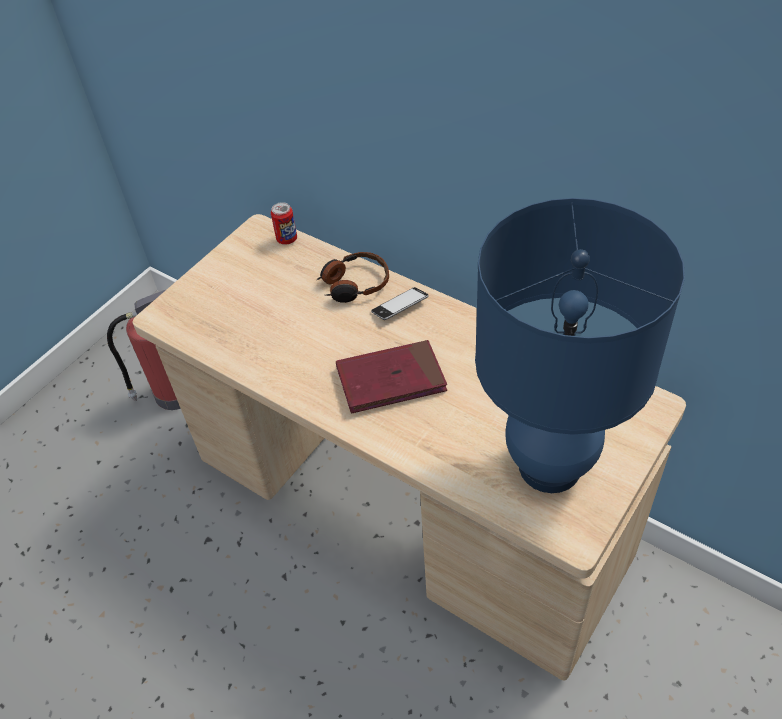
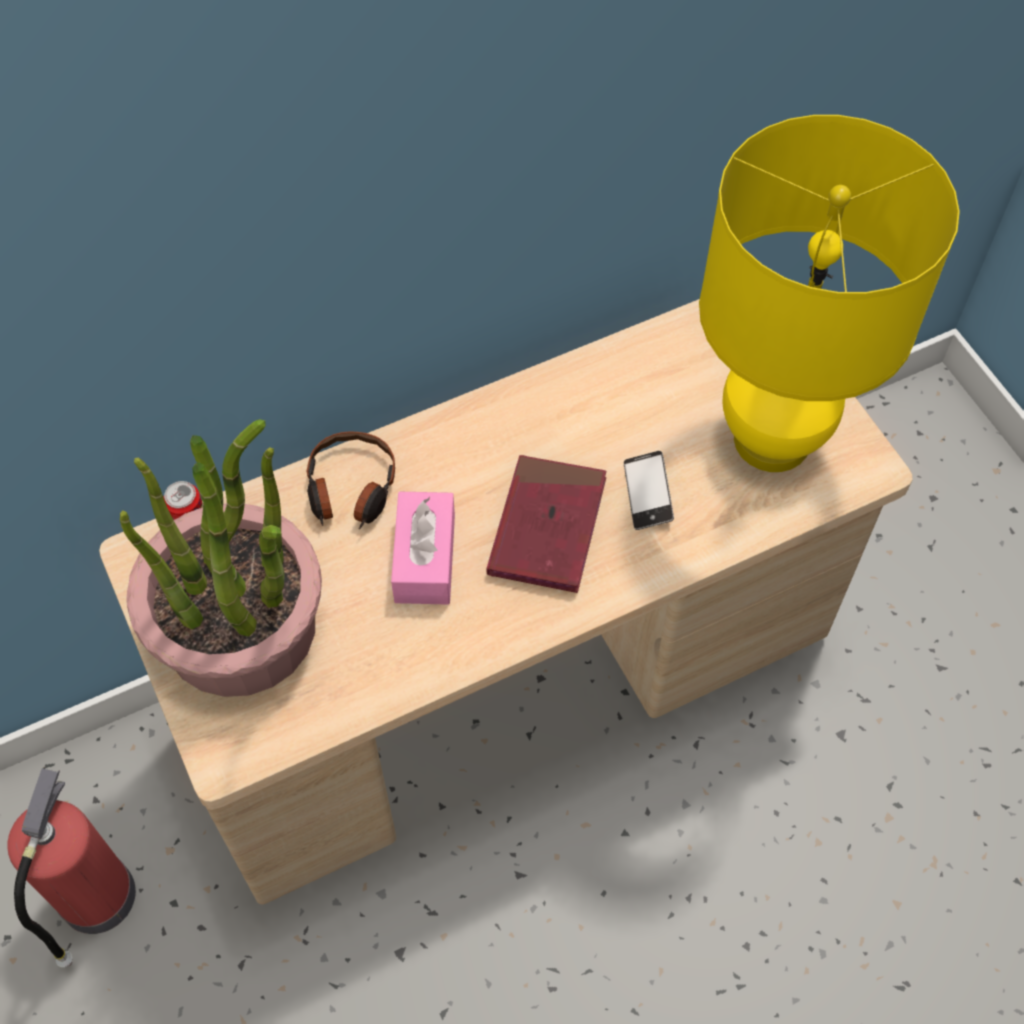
camera: 65 degrees left, 10 degrees up
phone [371,287,429,320] -> phone moved to [624,451,674,530]
blue table lamp [475,198,685,493] -> yellow table lamp [699,115,960,472]
none -> potted plant [120,419,322,697]
none -> pink tissue box [391,492,455,605]

